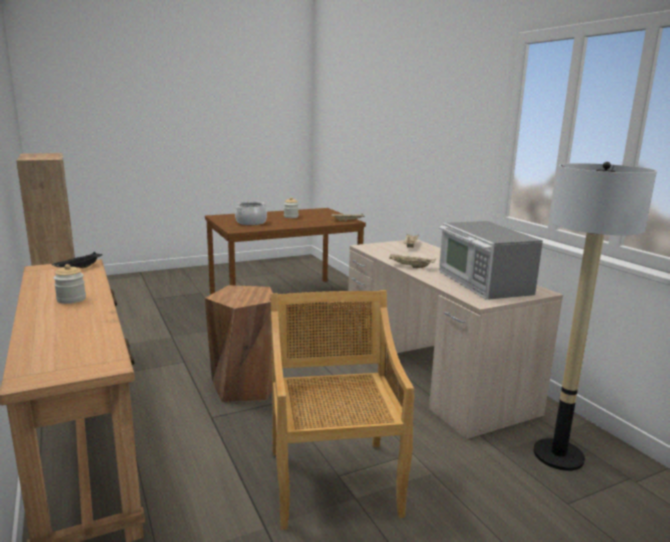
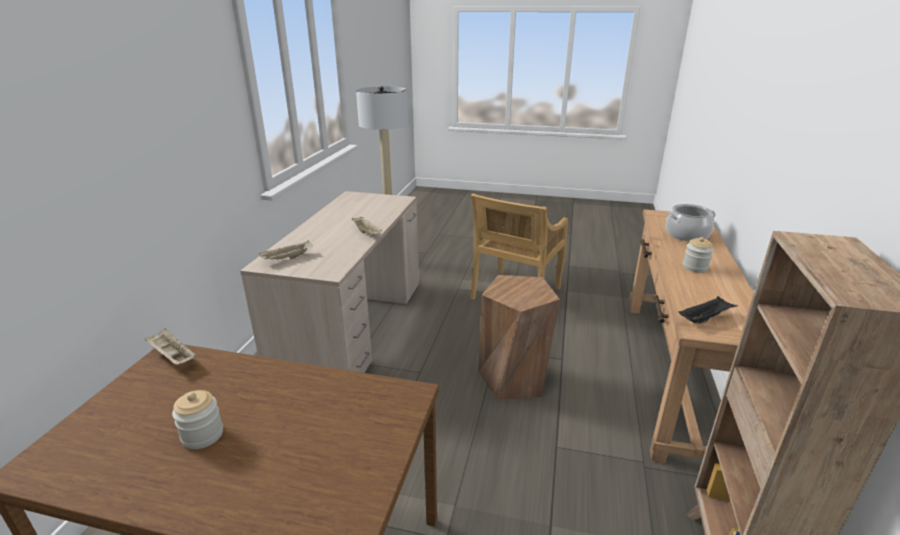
camera: 140 degrees left, 10 degrees up
cooking pot [235,201,267,225] -> cooking pot moved to [666,204,716,241]
microwave [439,221,543,300] -> none

